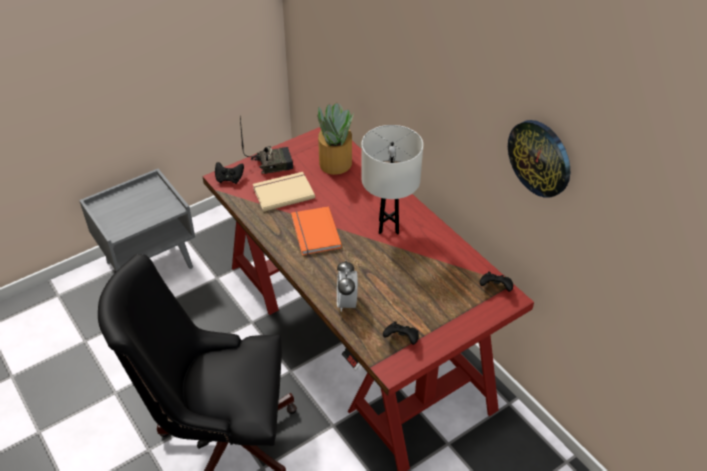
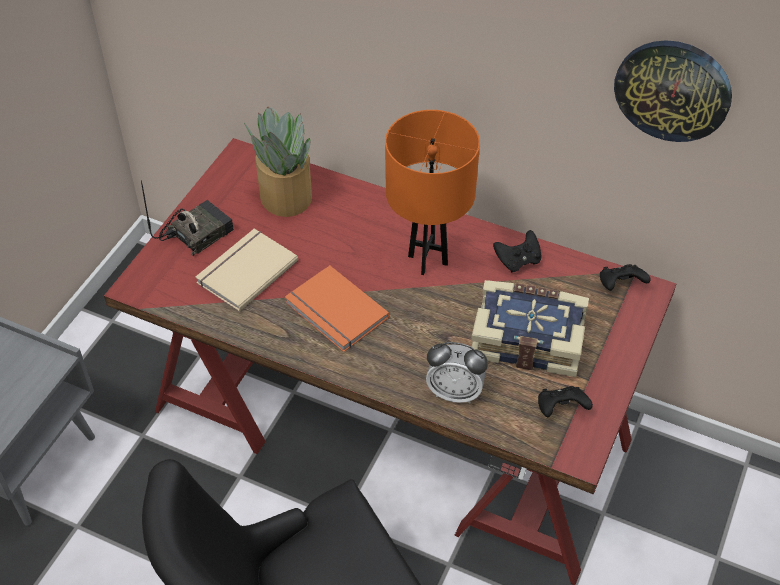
camera: 30 degrees left, 5 degrees up
black game controller [215,162,244,184] -> black game controller moved to [493,230,541,272]
alarm clock [337,260,358,312] -> alarm clock turned 45 degrees counterclockwise [426,342,488,403]
white table lamp [362,125,423,234] -> orange table lamp [385,110,480,275]
none -> book [471,280,589,377]

